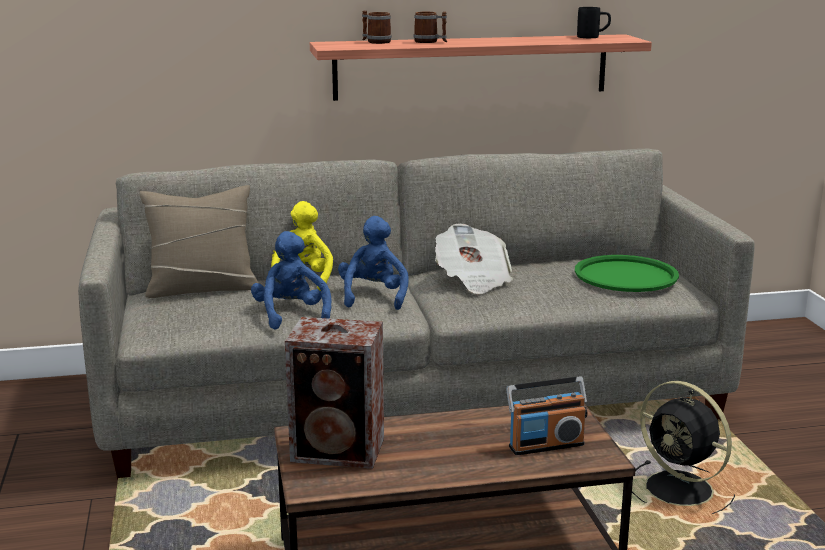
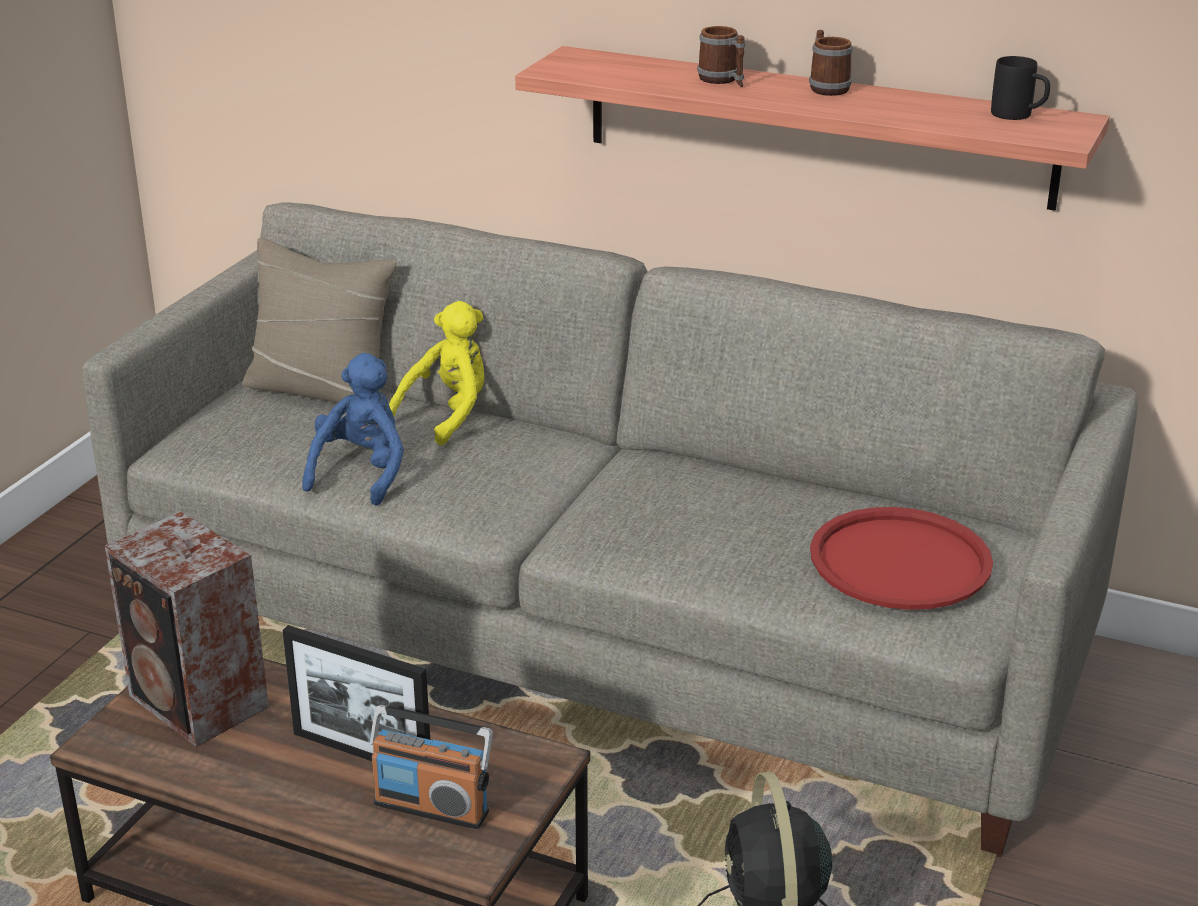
camera: 35 degrees right, 10 degrees up
blue plush toy [338,216,408,310] -> none
mug [362,10,392,44] -> mug moved to [809,30,853,96]
newspaper [435,224,513,294] -> none
green tray [575,255,679,292] -> red tray [810,507,993,610]
none -> picture frame [283,625,430,761]

